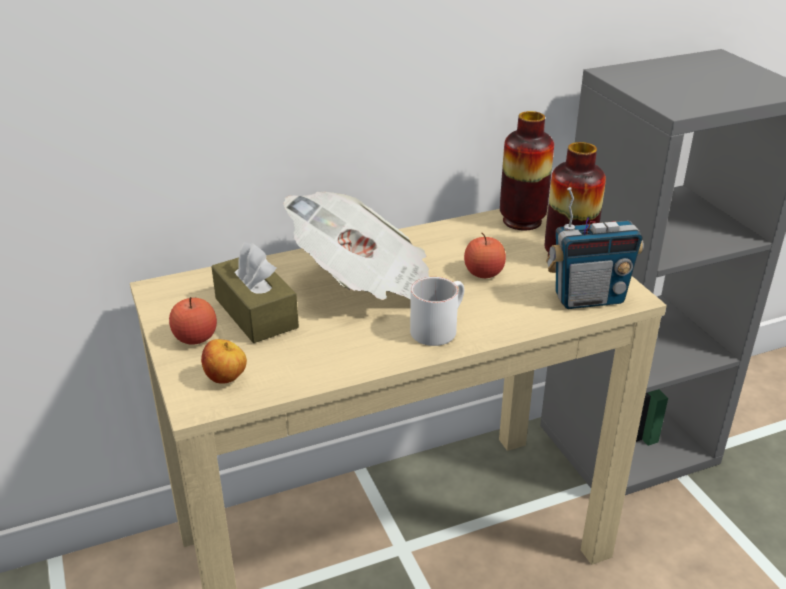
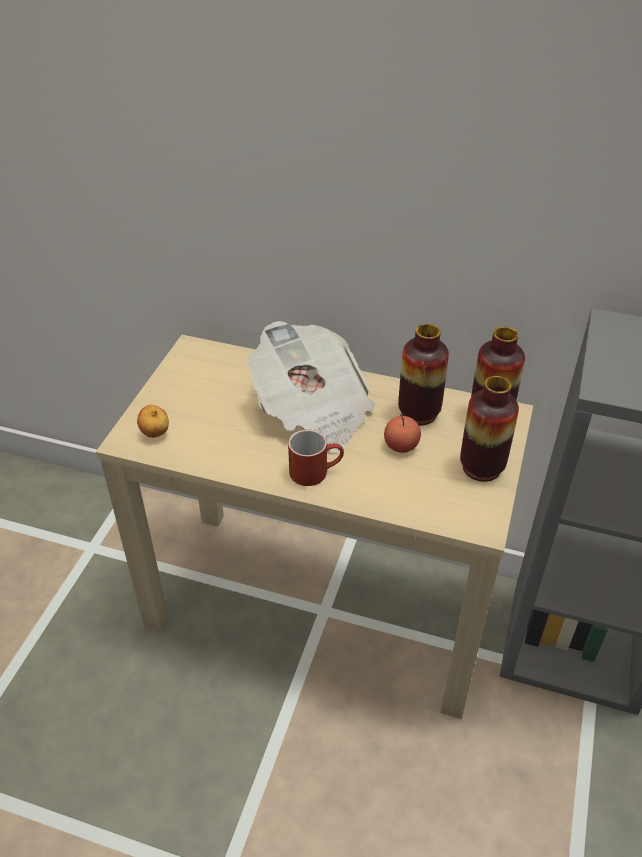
camera: 40 degrees right, 10 degrees up
apple [169,297,217,345] -> none
brown tissue box [211,242,299,343] -> none
white mug [410,277,464,346] -> red mug [288,429,344,486]
radio [546,187,644,309] -> none
none -> vase [398,324,449,425]

